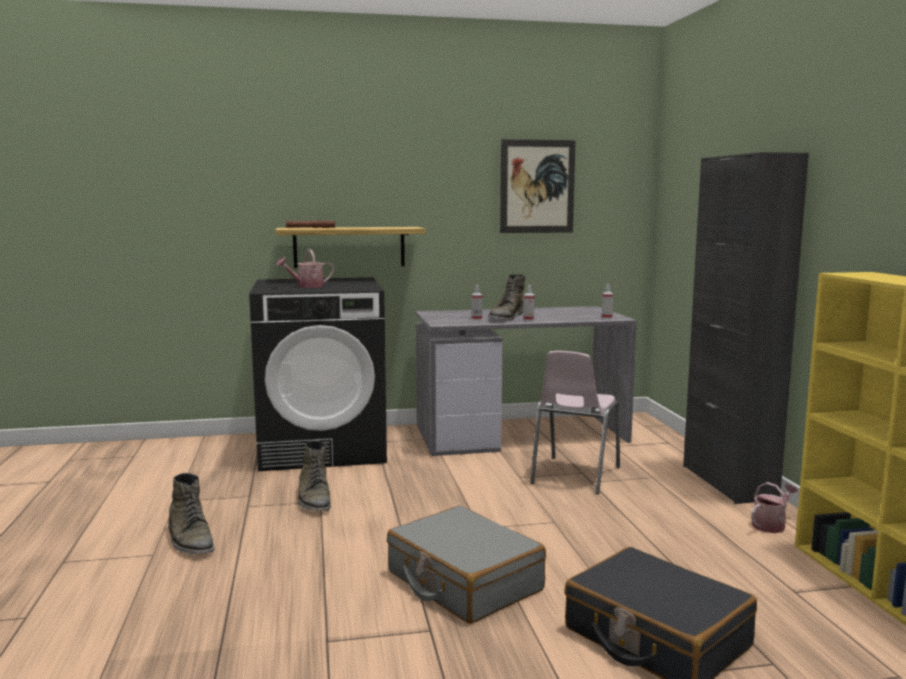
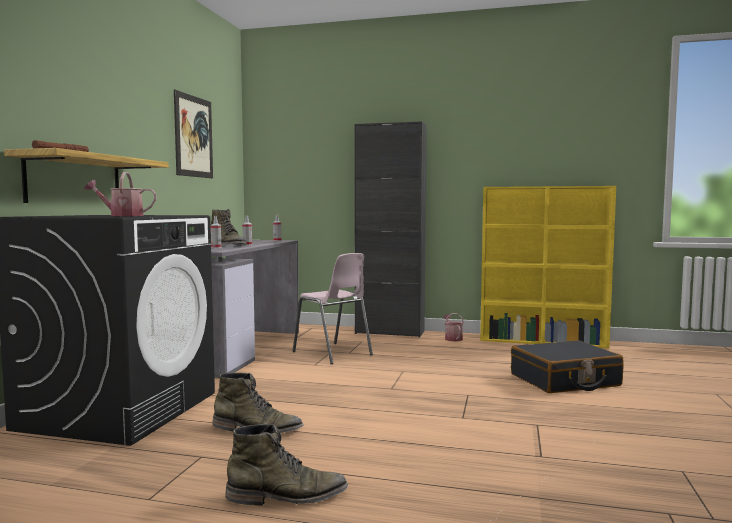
camera: 65 degrees left, 5 degrees down
watering can [276,249,334,288] -> watering can turned 90 degrees clockwise [84,172,157,216]
grey suitcase [387,505,546,624] -> none

